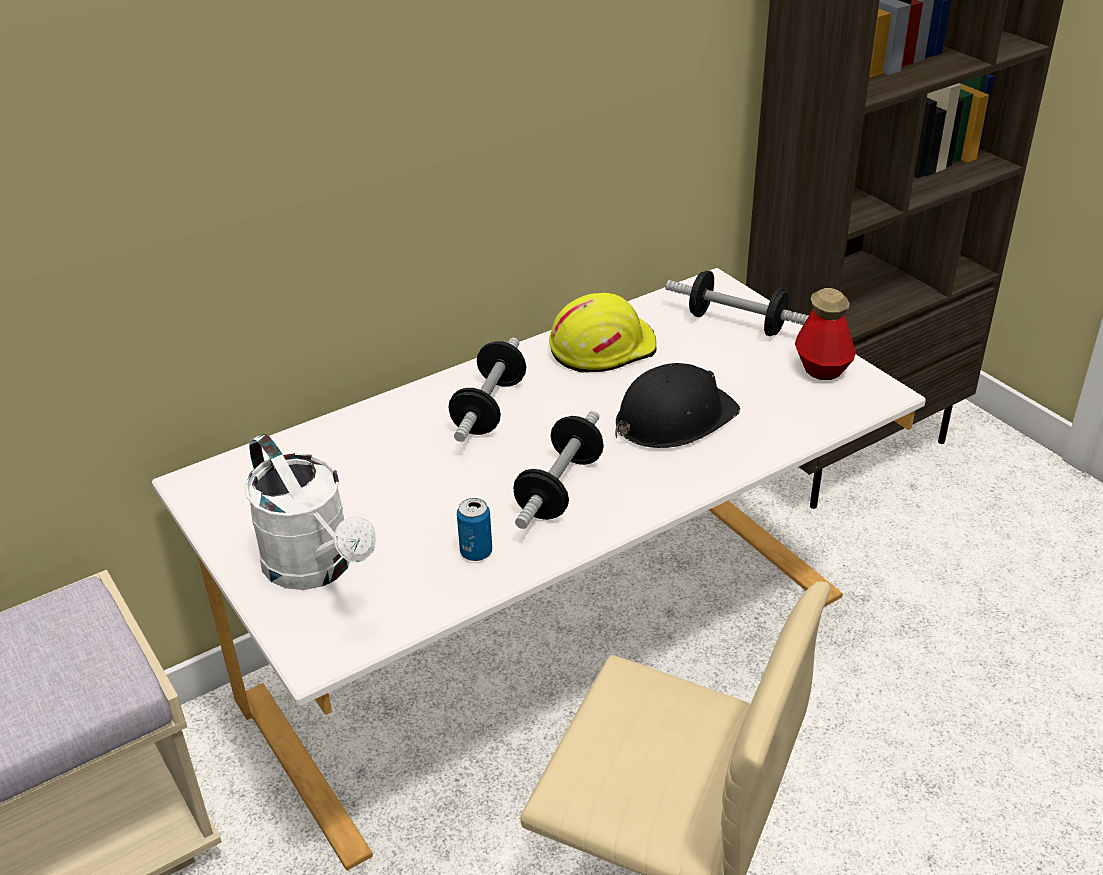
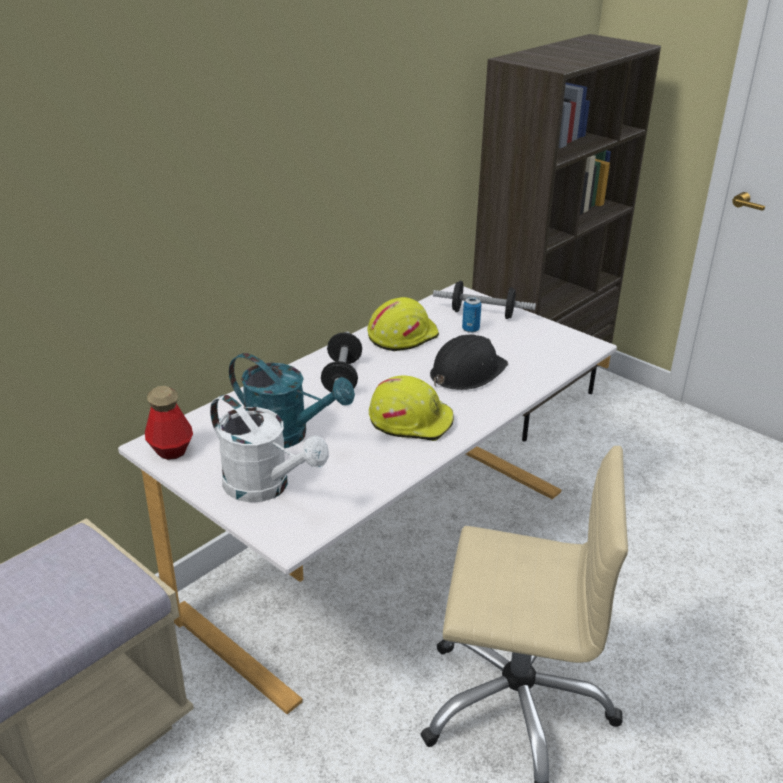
camera: 15 degrees left, 5 degrees down
can [457,498,492,561] -> can moved to [462,297,482,333]
dumbbell [513,411,604,529] -> yellow hard hat [369,376,454,441]
bottle [795,288,856,380] -> bottle moved to [145,386,193,460]
none -> turquoise watering can [229,353,355,448]

